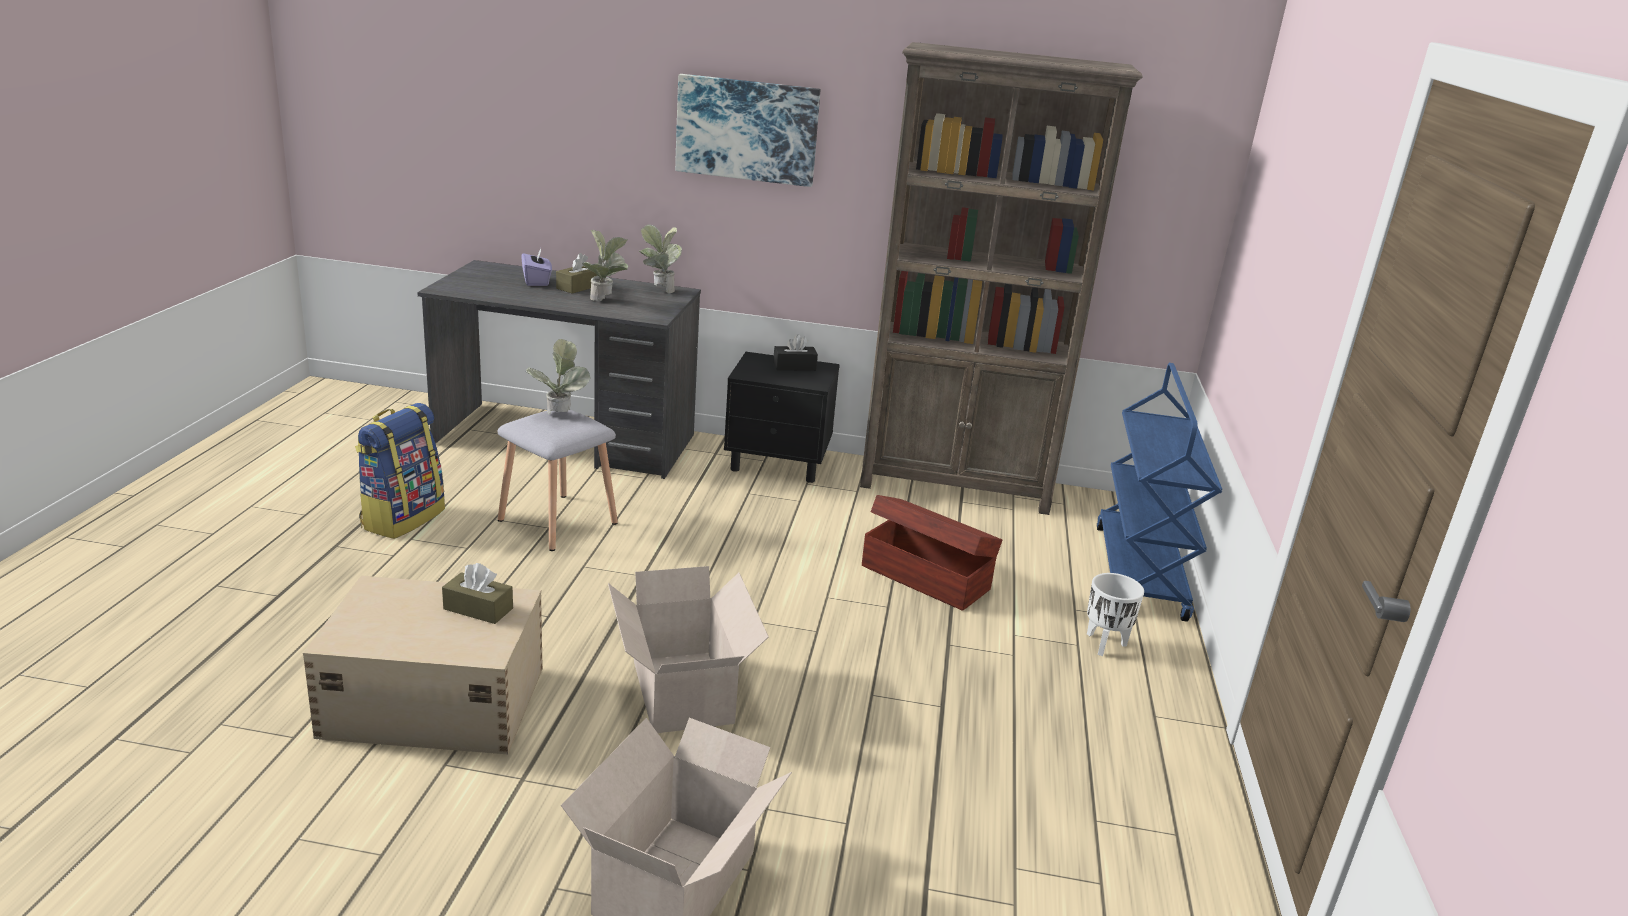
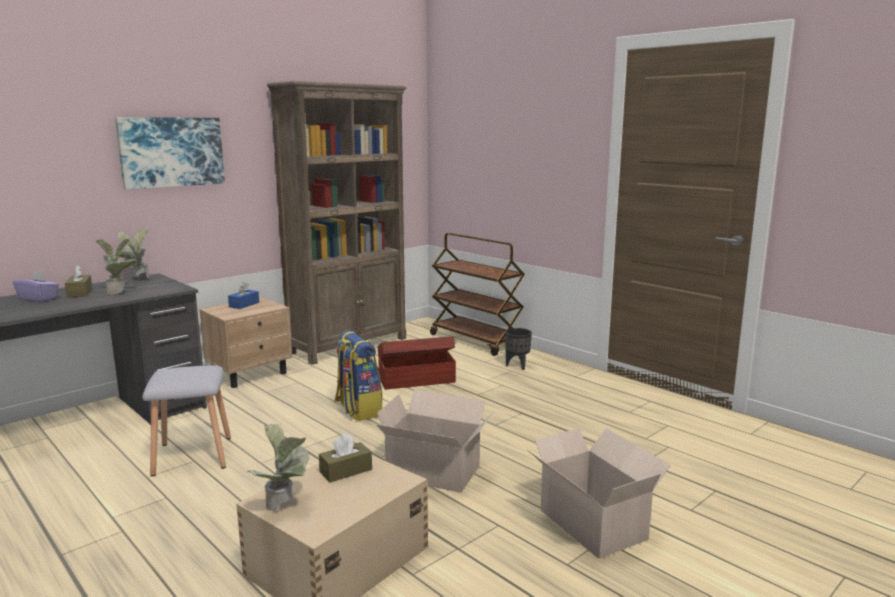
camera: 50 degrees left, 10 degrees down
backpack [355,403,445,539] -> backpack moved to [334,330,382,421]
potted plant [525,339,591,415] -> potted plant moved to [248,424,309,511]
black nightstand [724,352,840,483] -> beige nightstand [199,297,292,388]
black tissue box [773,334,818,371] -> blue tissue box [228,282,259,309]
white planter [1087,573,1144,656] -> black planter [505,328,532,370]
blue cart [1096,363,1222,622] -> brown cart [430,233,525,356]

